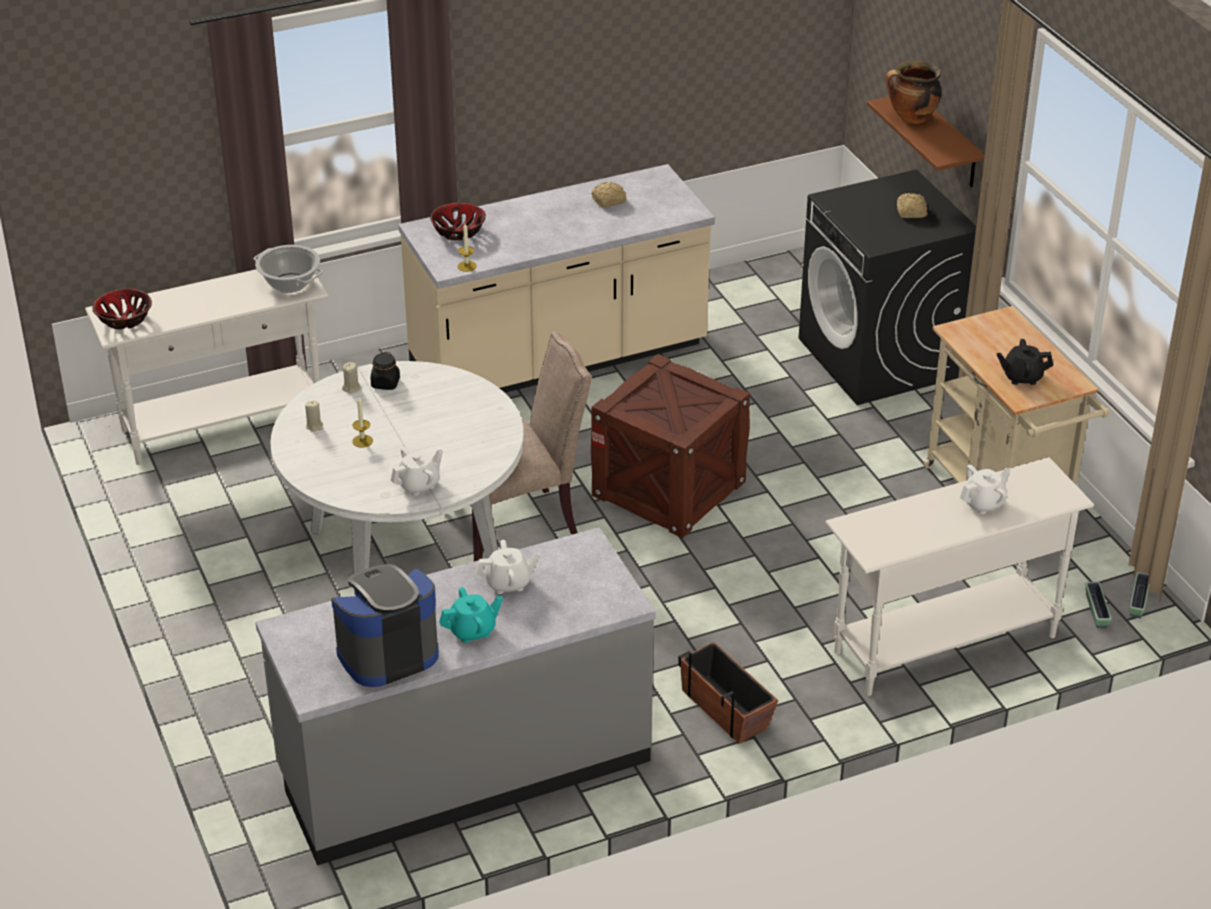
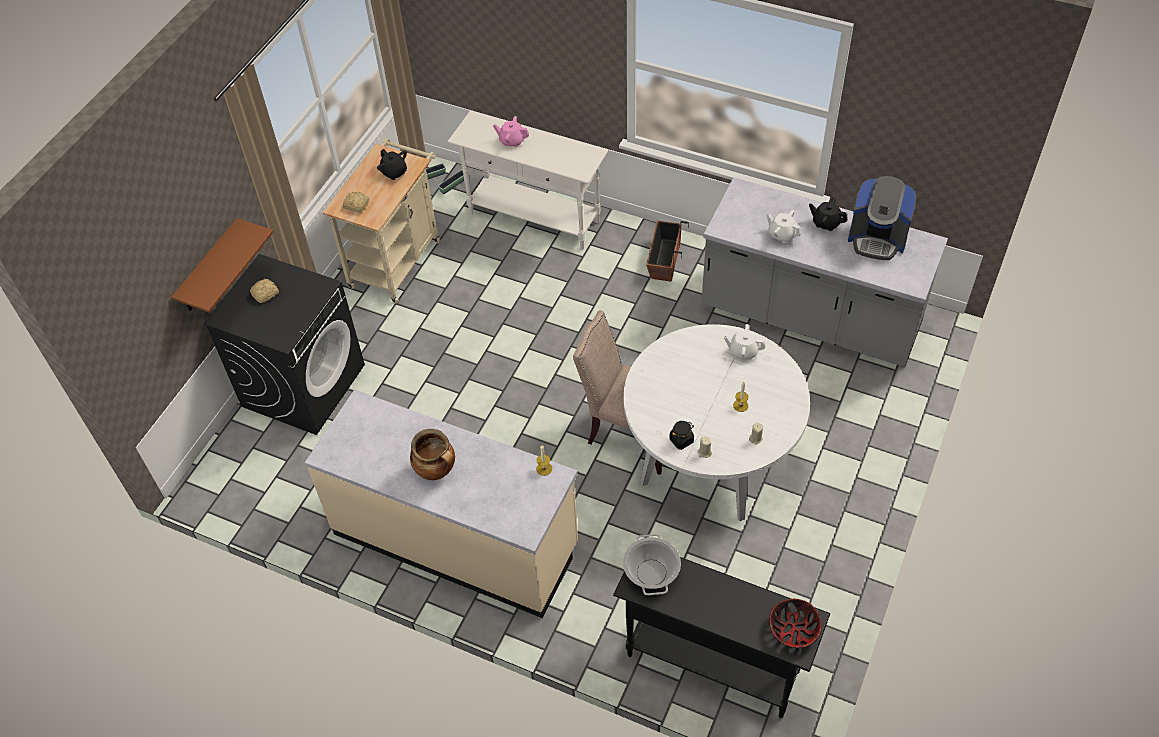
camera: 130 degrees left, 15 degrees up
white console table [85,269,329,465] -> black console table [613,557,830,718]
bowl [430,203,486,240] -> none
turquoise teapot [439,587,503,643] -> black teapot [809,197,847,231]
bread [591,182,626,207] -> bread moved to [343,192,369,213]
crate [591,354,750,538] -> none
cooking pot [886,61,942,124] -> cooking pot moved to [410,429,455,480]
white teapot [960,465,1010,514] -> pink teapot [493,116,529,147]

